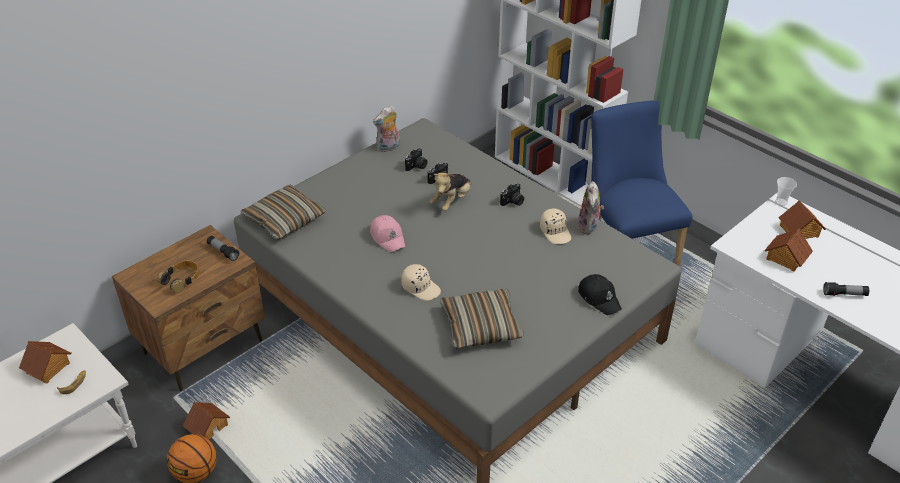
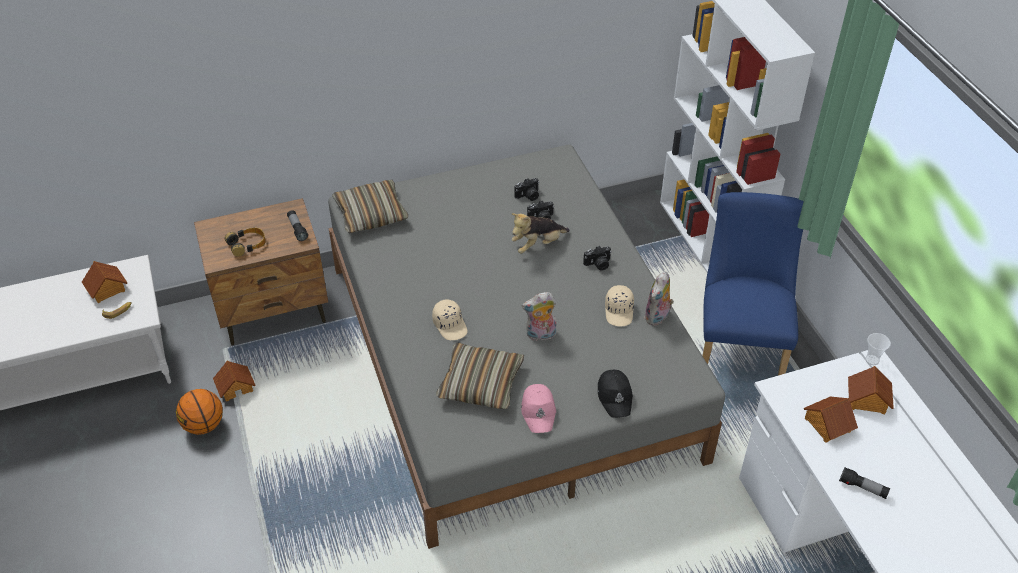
camera: 25 degrees right, 5 degrees up
pink cap [370,215,405,252] -> pink cap moved to [521,384,556,433]
plush toy [373,105,400,152] -> plush toy moved to [522,292,557,341]

